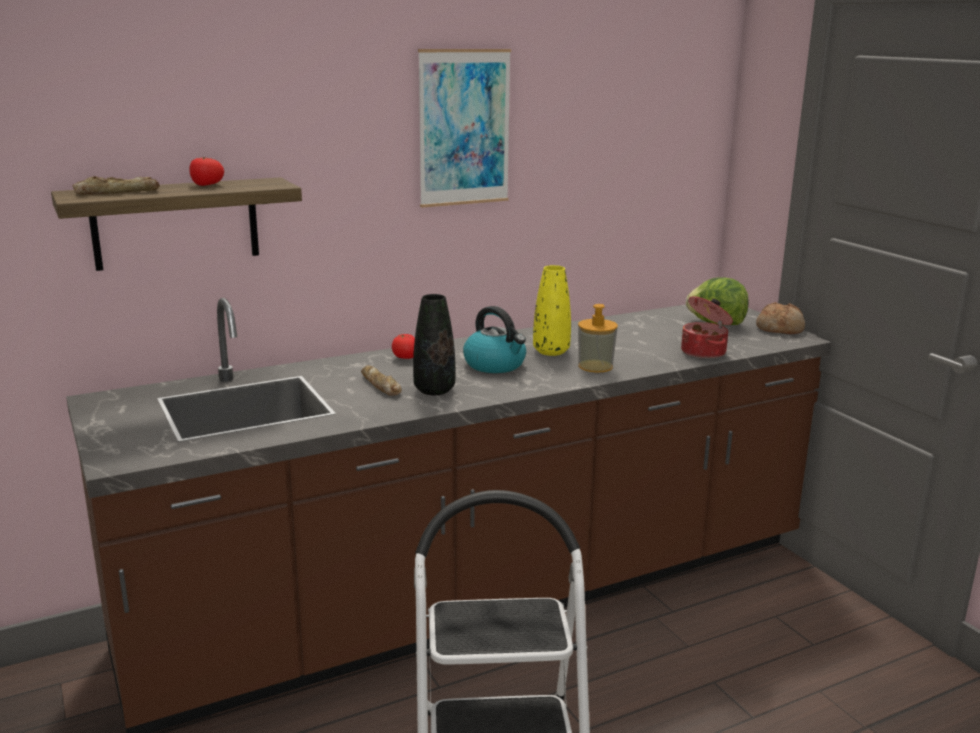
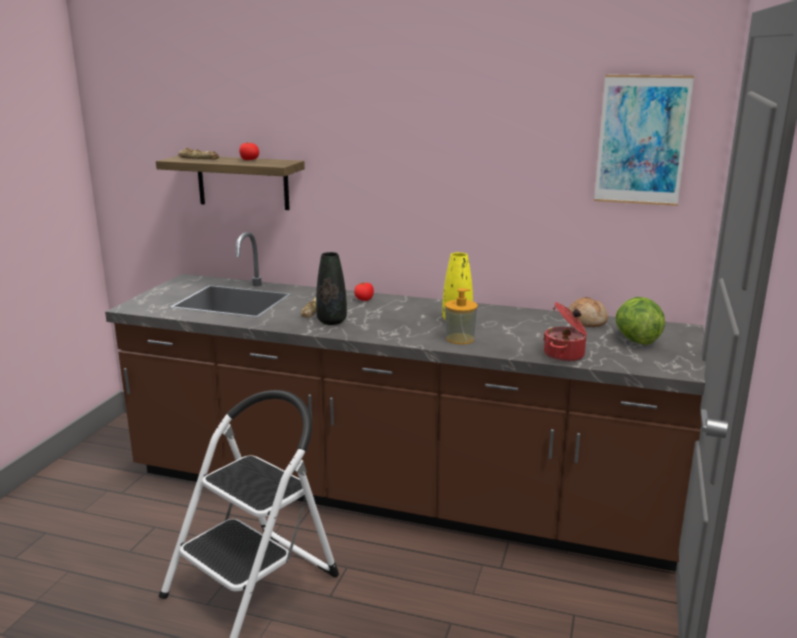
camera: 45 degrees right, 0 degrees up
picture [418,49,511,208] -> picture moved to [594,74,694,206]
kettle [463,306,526,373] -> none
bread [756,302,805,334] -> bread moved to [568,297,608,327]

